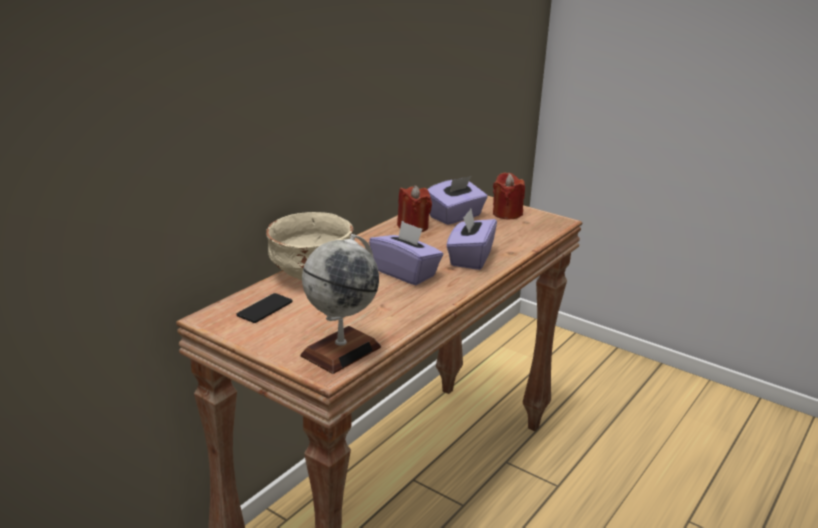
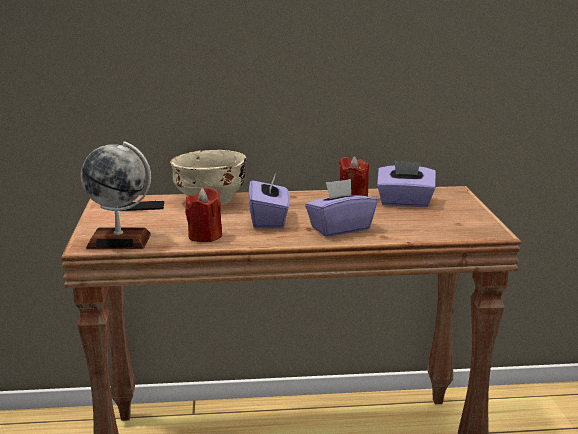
camera: 50 degrees right, 5 degrees down
red candle [493,172,525,220] -> red candle moved to [185,188,222,242]

